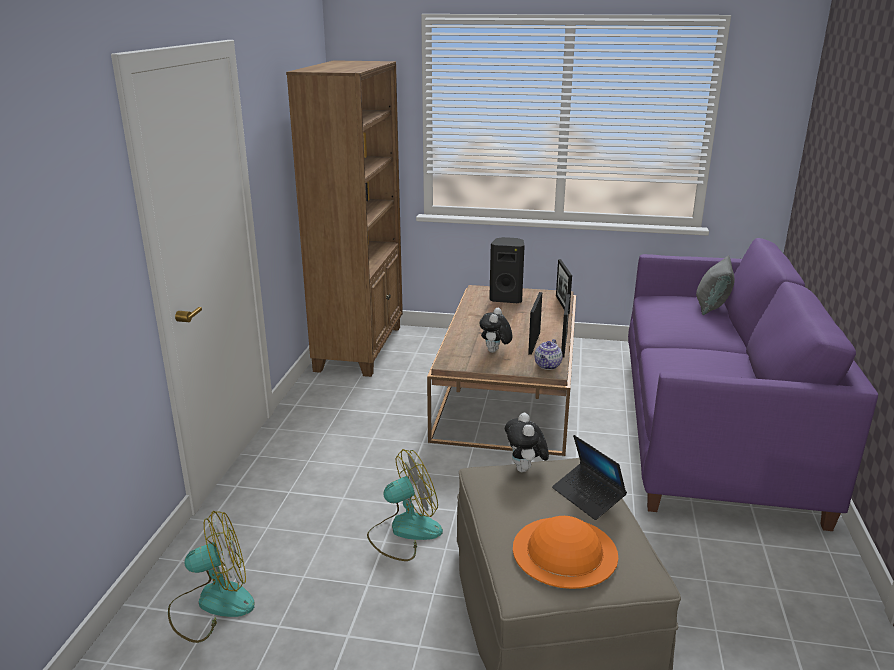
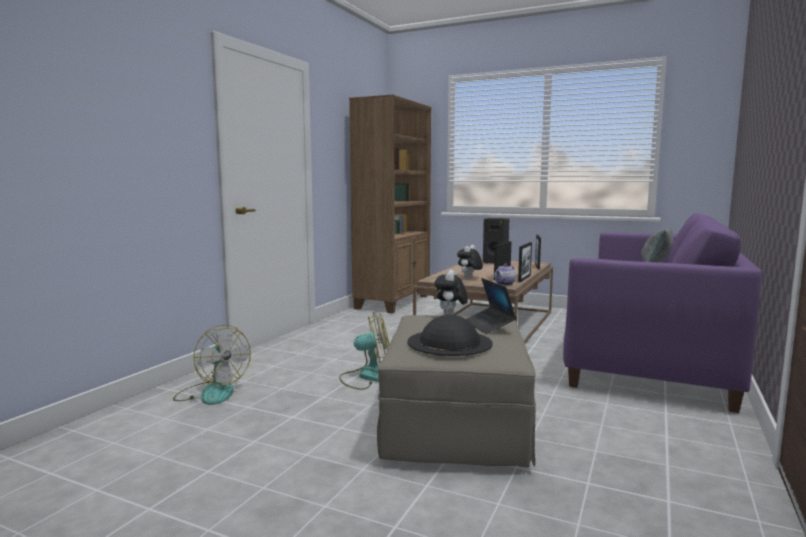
camera: 15 degrees right, 15 degrees down
fan [168,511,255,643] -> fan turned 45 degrees clockwise [173,325,251,405]
orange hat [513,516,618,589] -> black hat [408,315,493,356]

